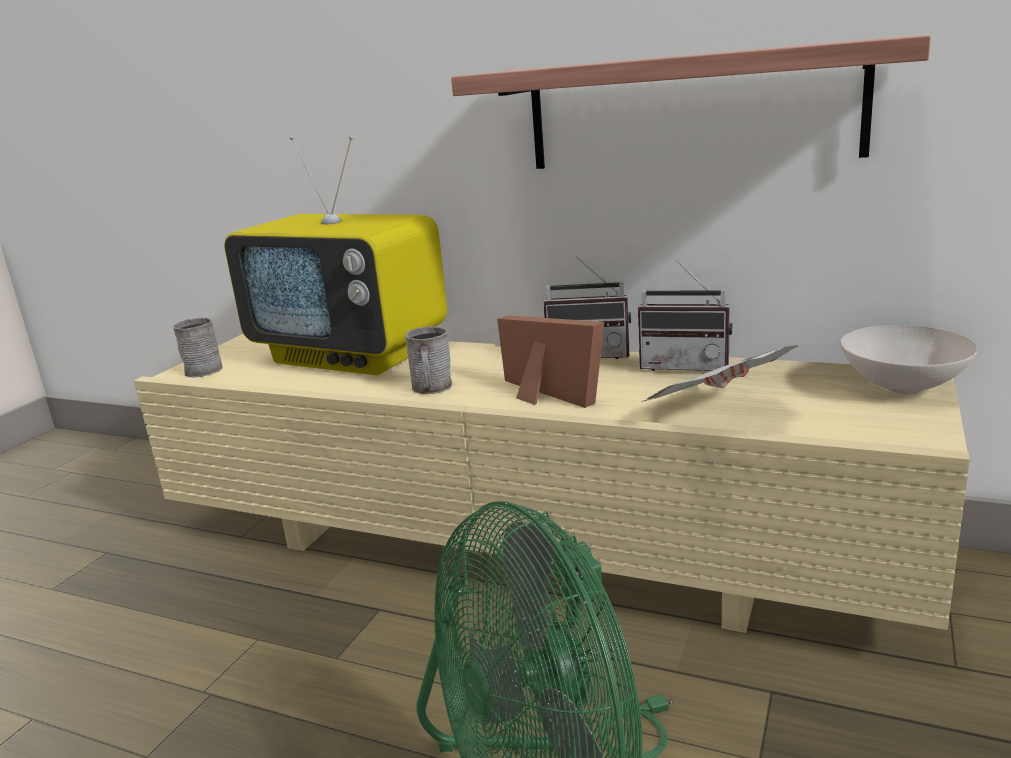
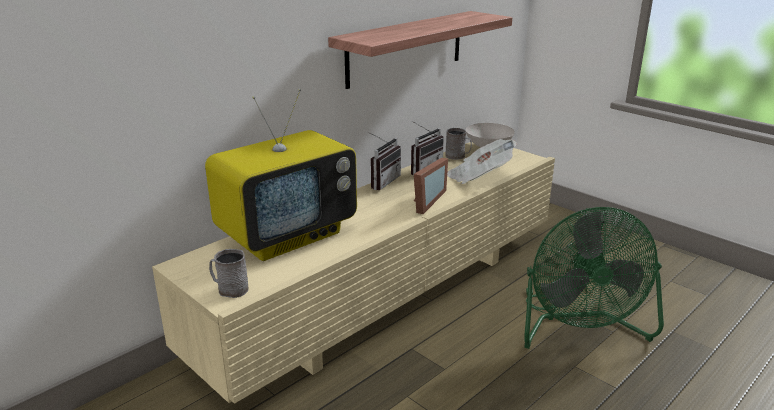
camera: 70 degrees left, 5 degrees up
grey mug [405,326,452,394] -> grey mug moved to [445,128,472,160]
picture frame [497,315,604,408] -> picture frame turned 135 degrees clockwise [414,158,448,214]

